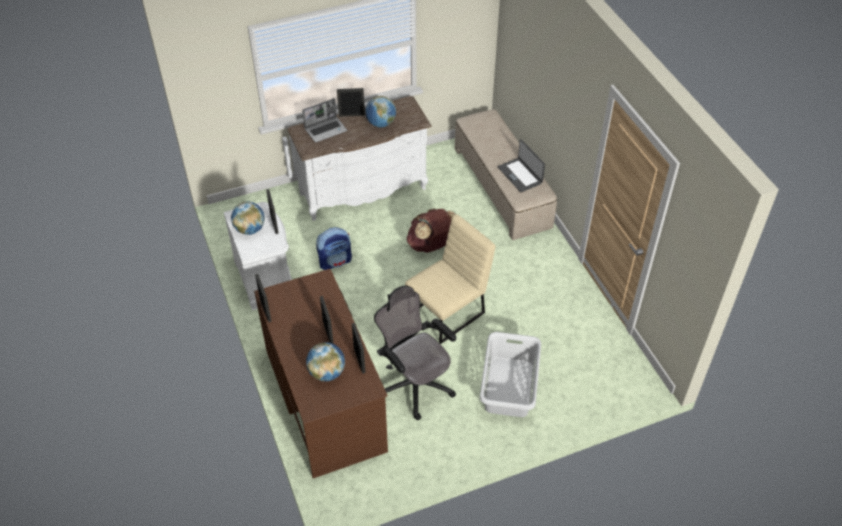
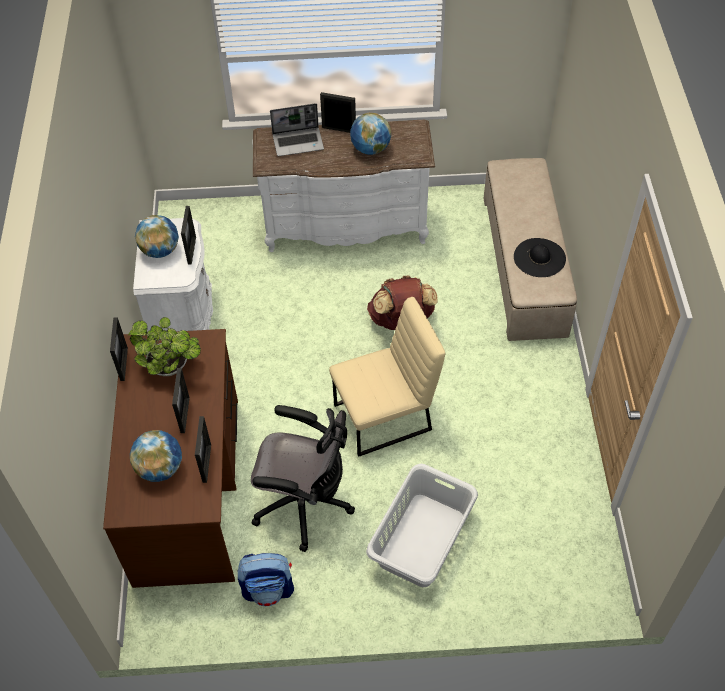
camera: 20 degrees right, 5 degrees up
backpack [316,227,352,270] -> backpack moved to [238,553,294,606]
office chair [374,286,456,420] -> office chair turned 120 degrees clockwise [251,405,355,552]
laptop [498,139,545,192] -> black hat [514,238,566,277]
none -> potted plant [128,317,201,376]

